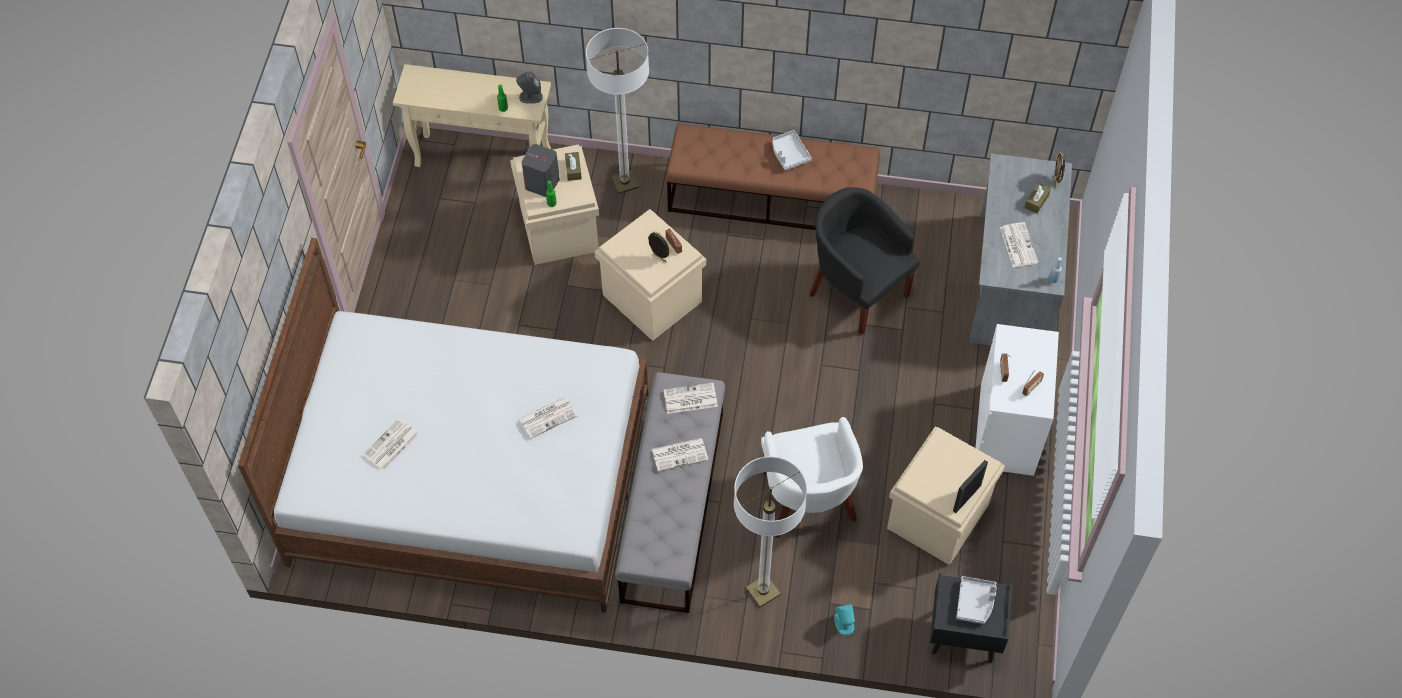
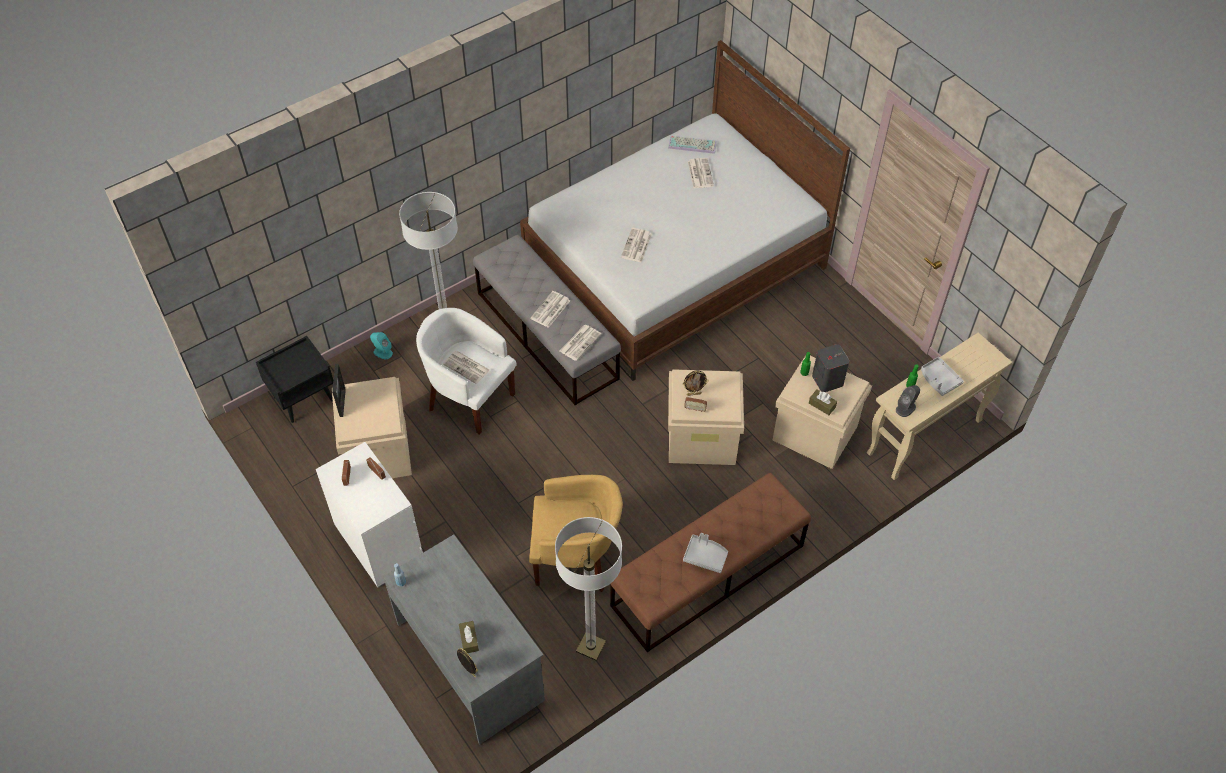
camera: 135 degrees right, 5 degrees down
floor lamp [586,28,649,194] -> floor lamp moved to [555,517,622,661]
black armchair [809,187,920,335] -> yellow armchair [529,475,623,592]
grey tray [956,576,997,624] -> grey tray moved to [921,357,964,396]
newspaper [1000,222,1038,267] -> newspaper moved to [443,351,490,384]
none -> keyboard [668,136,717,154]

